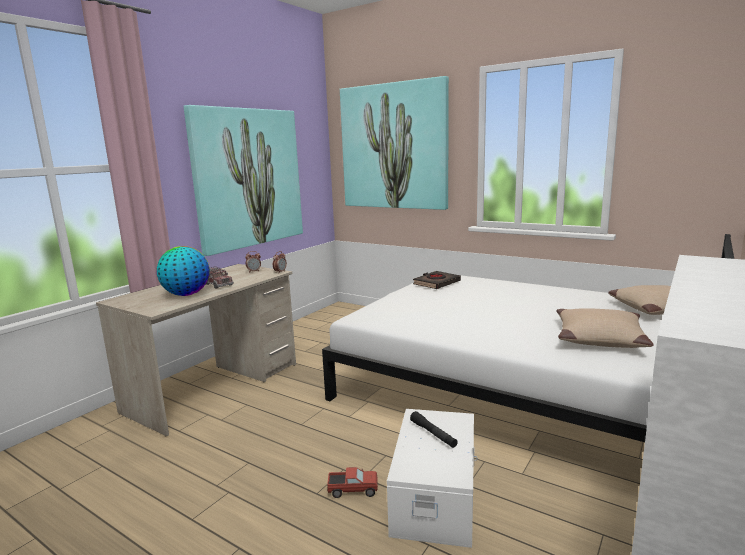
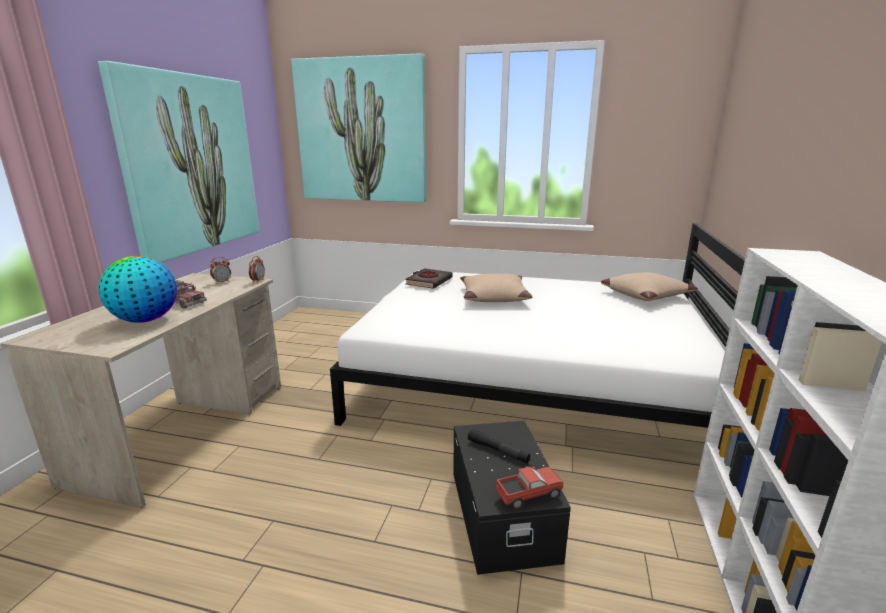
camera: 20 degrees left, 5 degrees up
toy truck [327,467,378,498] -> toy truck moved to [496,466,564,510]
white storage box [387,409,478,548] -> black storage box [453,421,571,575]
beige pillow [556,308,654,348] -> beige pillow moved to [460,274,533,302]

